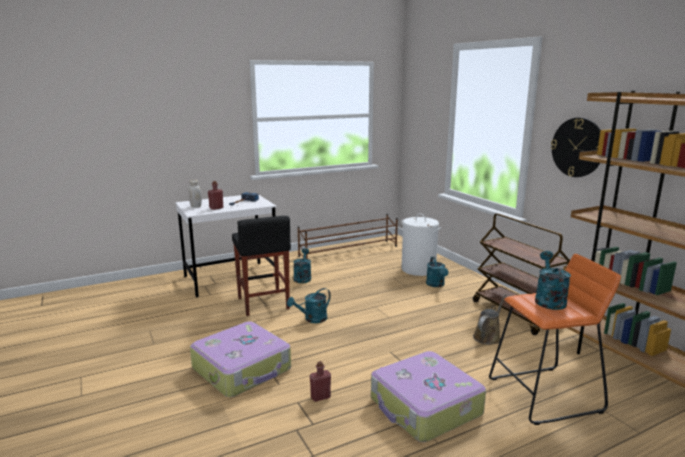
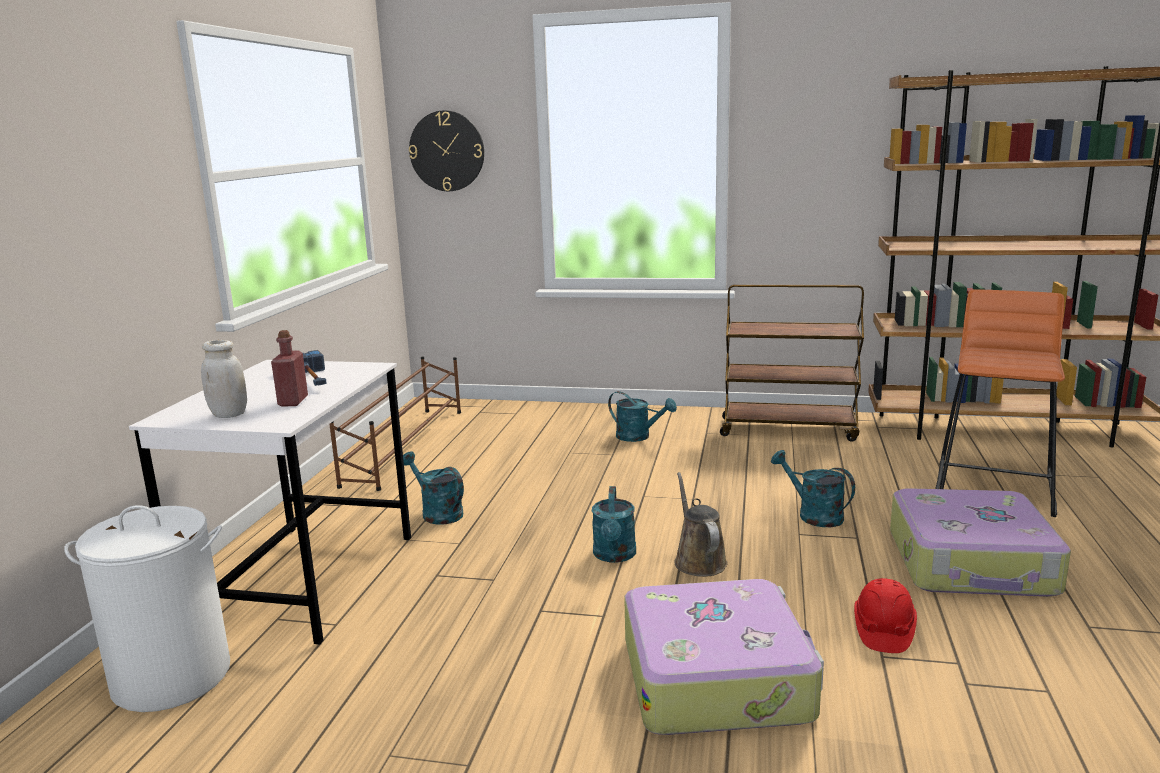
camera: 50 degrees left, 0 degrees up
black stool [232,216,291,316] -> none
red bottle [310,361,331,402] -> red hard hat [854,578,917,653]
white laundry basket [401,213,441,276] -> white laundry basket moved to [64,505,230,712]
brown watering can [473,294,506,345] -> brown watering can moved to [674,472,728,577]
turquoise watering can [535,251,571,310] -> turquoise watering can moved to [771,450,855,527]
wall clock [551,118,600,177] -> wall clock moved to [409,111,484,191]

